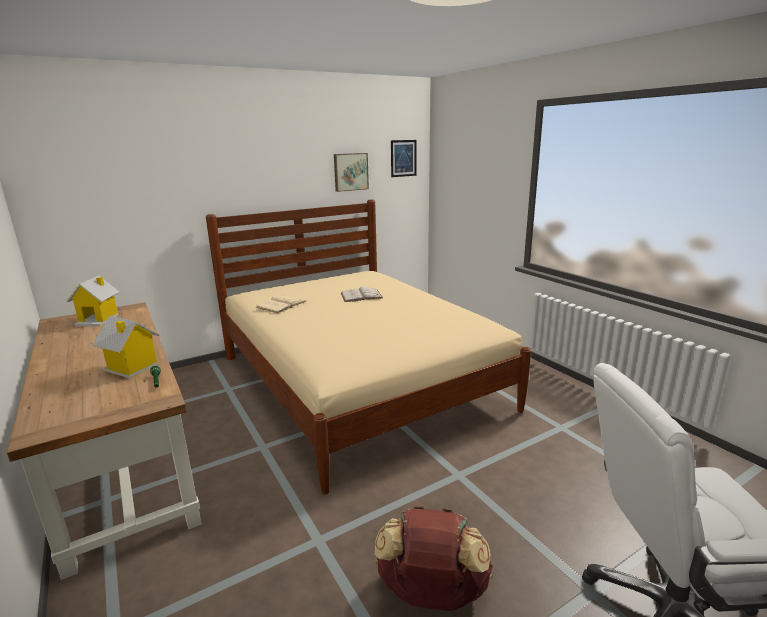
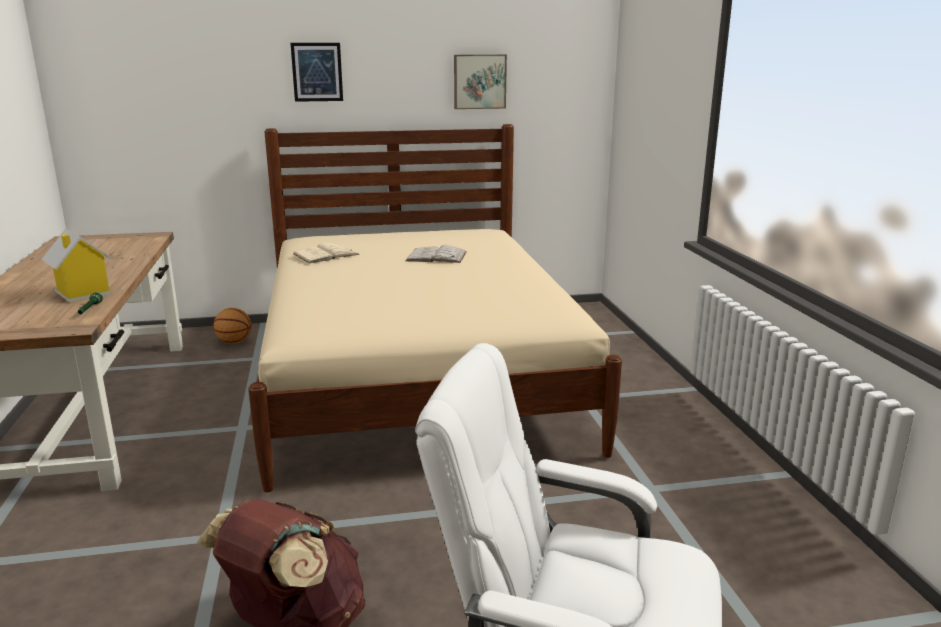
camera: 20 degrees right, 0 degrees up
toy house [66,276,119,326] -> none
picture [391,140,416,177] -> picture moved to [291,43,343,102]
none -> basketball [214,308,251,344]

